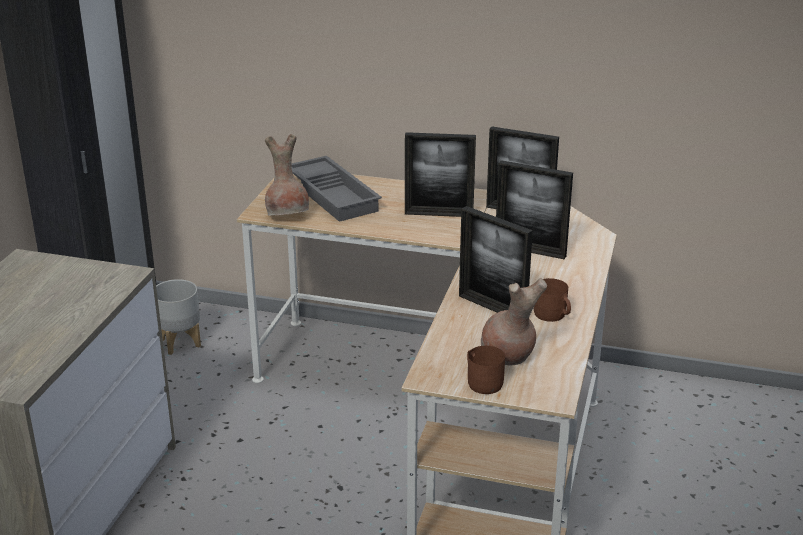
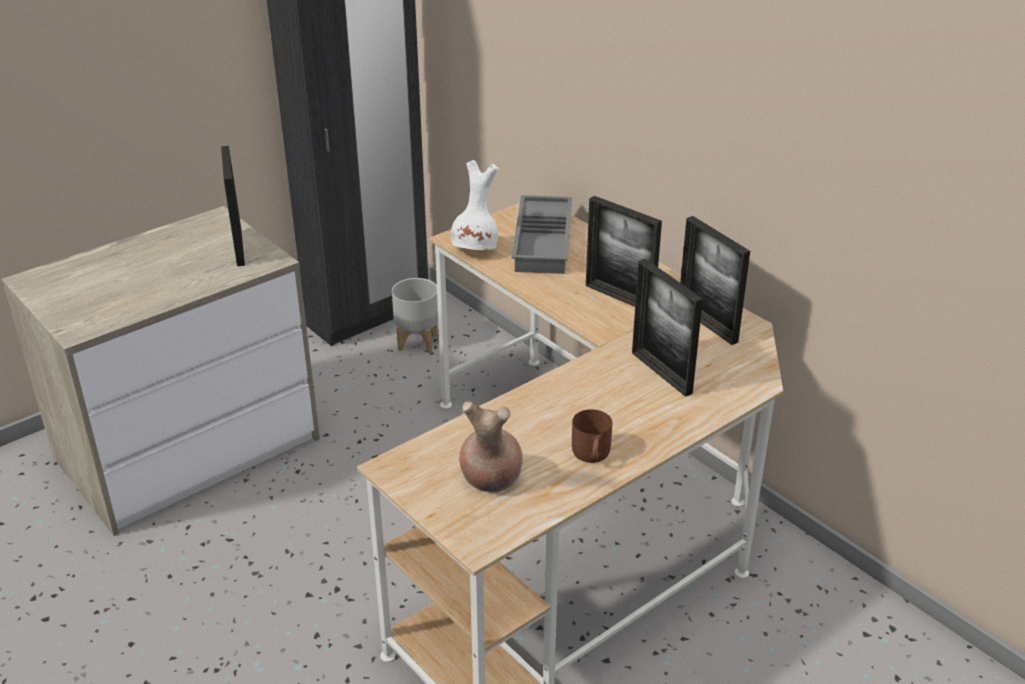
camera: 35 degrees right, 5 degrees up
brown vase [265,134,309,216] -> white vase [451,160,499,250]
picture frame [459,206,533,313] -> picture frame moved to [221,146,245,266]
brown mug [467,346,505,394] -> none

